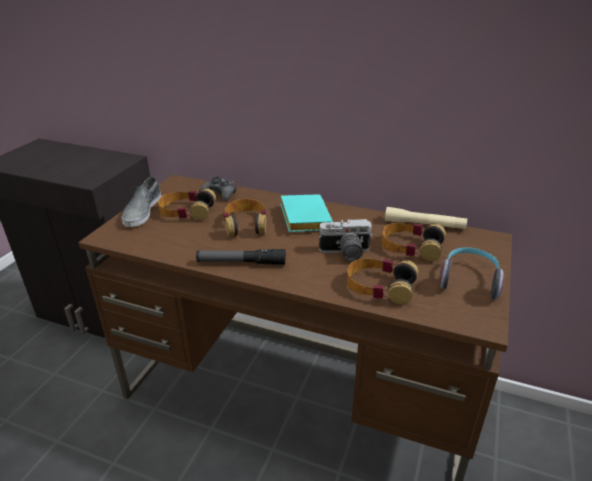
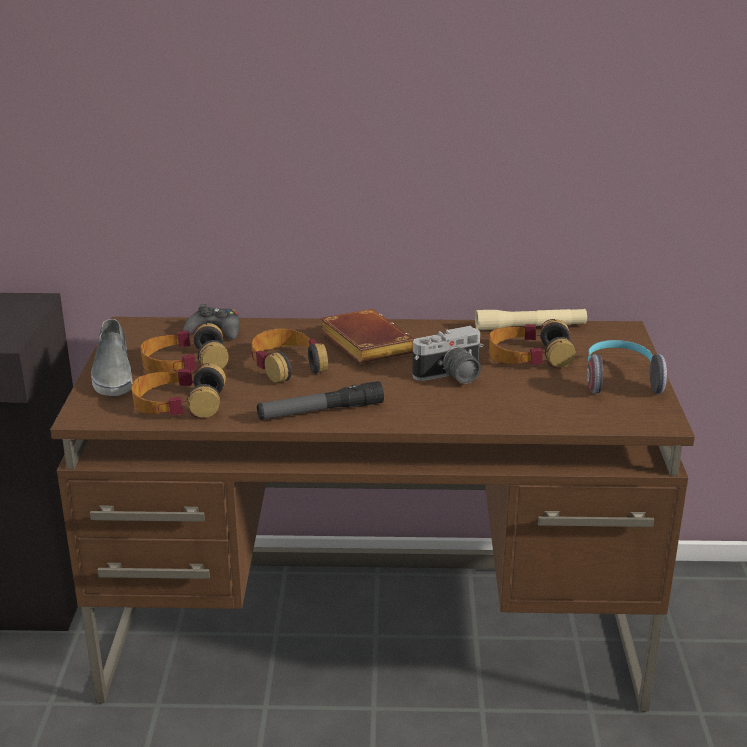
camera: 20 degrees left, 5 degrees down
turquoise book [280,194,333,232] -> brown book [320,309,414,364]
headphones [347,259,419,305] -> headphones moved to [131,363,226,418]

